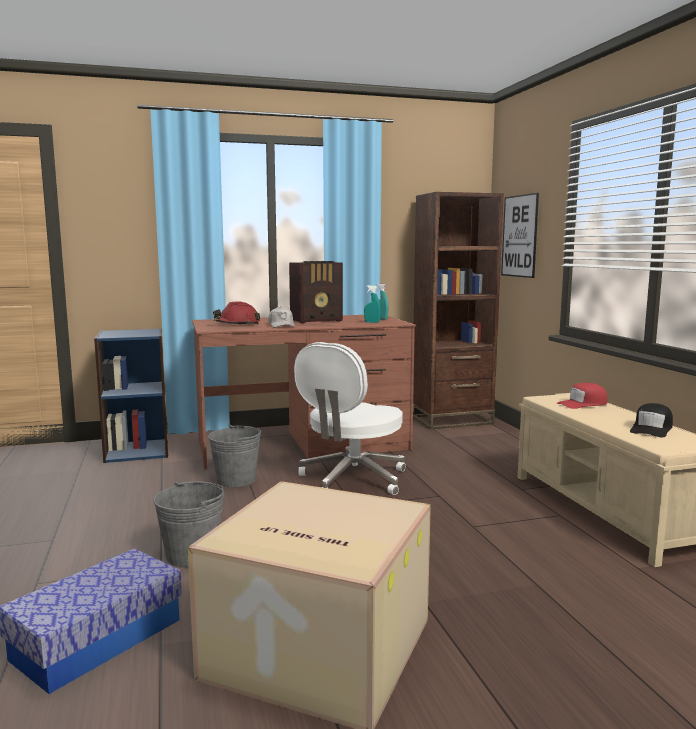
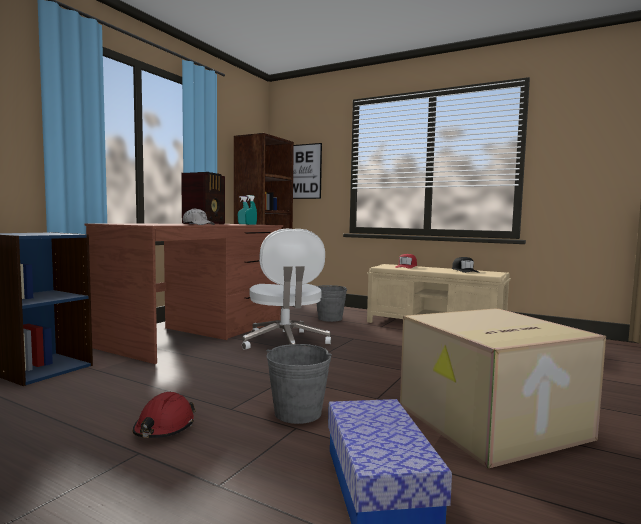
camera: 45 degrees left, 5 degrees down
grey bucket [208,425,262,487] -> grey bucket moved to [316,285,347,322]
red hard hat [213,301,260,325] -> red hard hat moved to [133,392,196,438]

